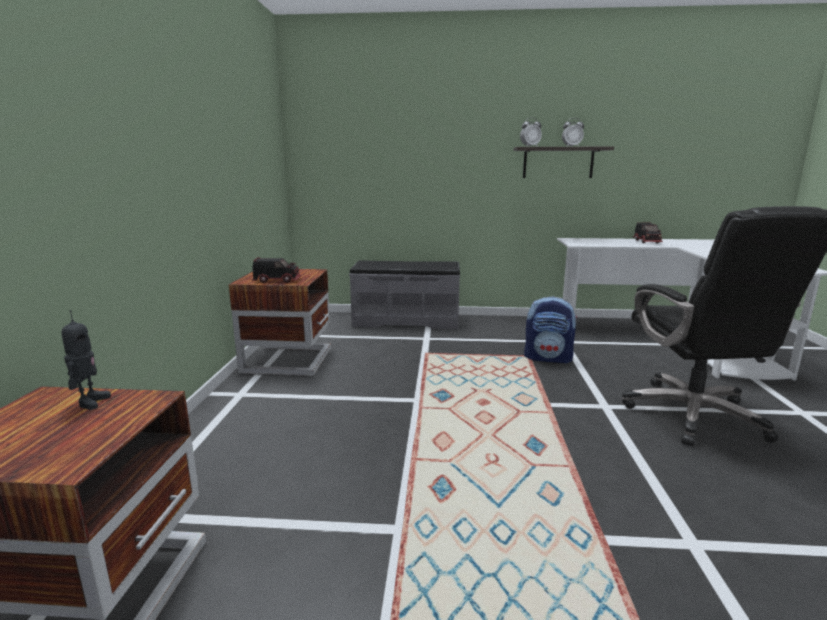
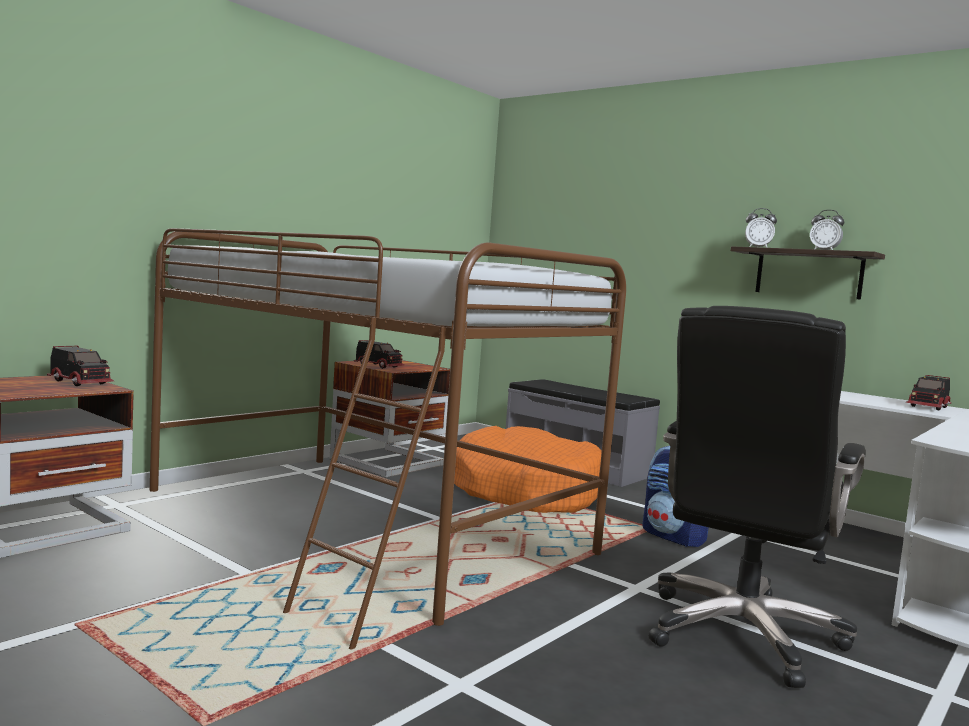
camera: 35 degrees right, 10 degrees down
toy robot [62,310,111,410] -> toy truck [47,346,114,386]
none -> brown bed [150,228,626,650]
none -> orange dog bed [454,426,602,513]

